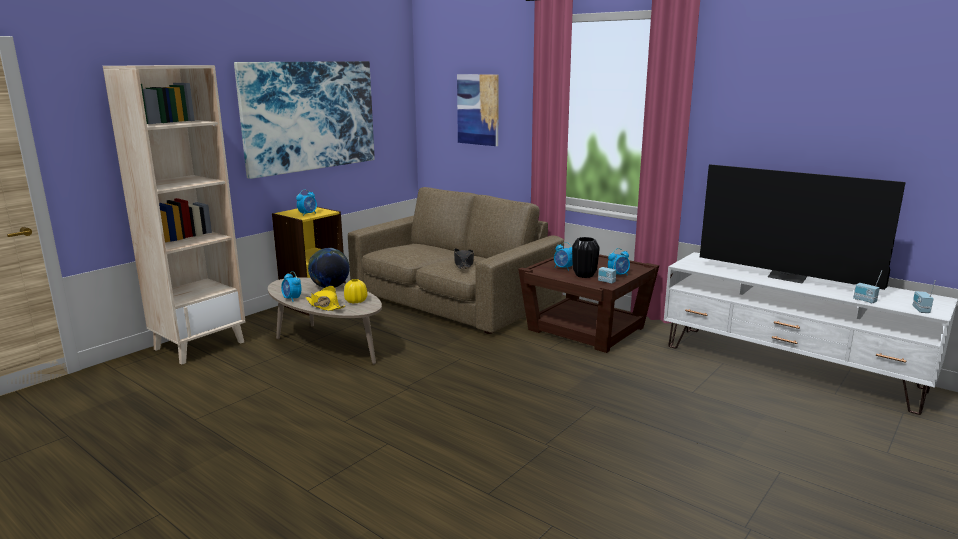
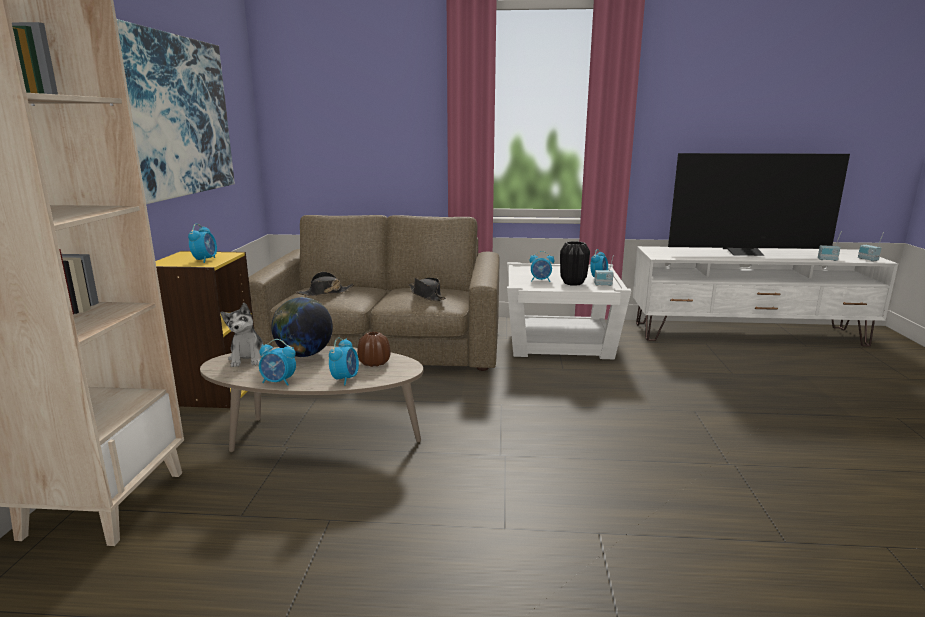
camera: 35 degrees left, 0 degrees up
yellow hat [306,286,345,311] -> alarm clock [329,337,359,385]
yellow vase [344,279,367,304] -> brown vase [357,332,391,367]
picture [457,74,499,146] -> none
brown side table [518,254,659,353] -> white side table [507,262,632,359]
none -> plush toy [221,303,263,367]
none -> black hat [296,272,355,296]

